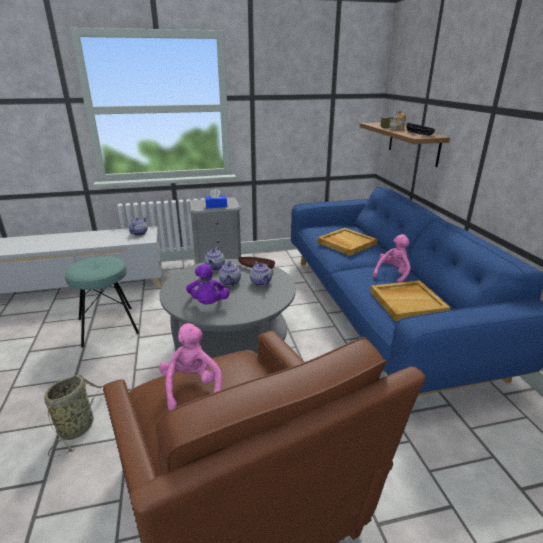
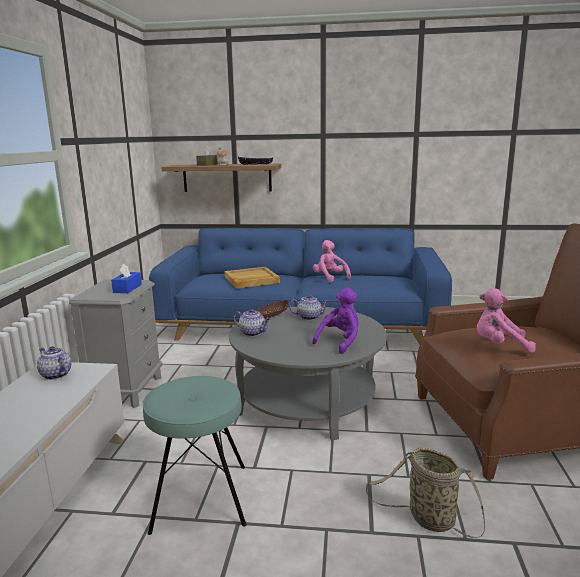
camera: 70 degrees left, 10 degrees down
purple plush toy [186,264,230,304] -> purple plush toy turned 60 degrees counterclockwise [312,288,359,354]
teapot [219,261,241,286] -> none
beige tray [370,280,451,321] -> none

